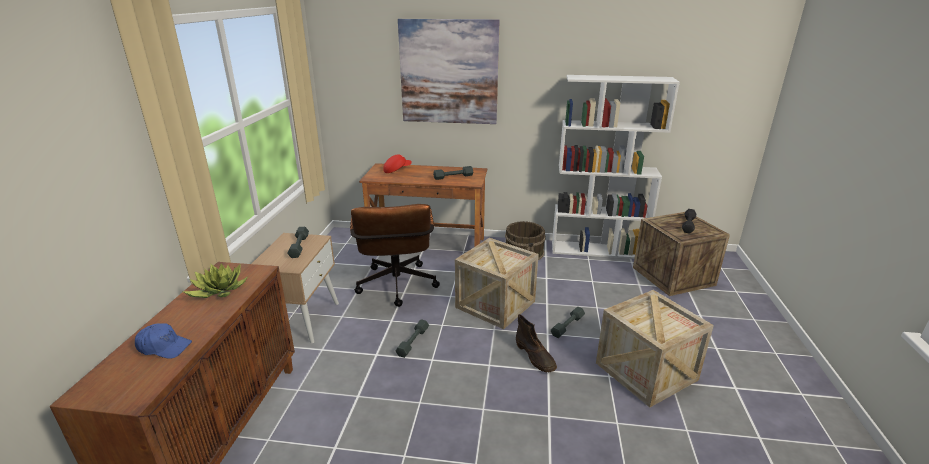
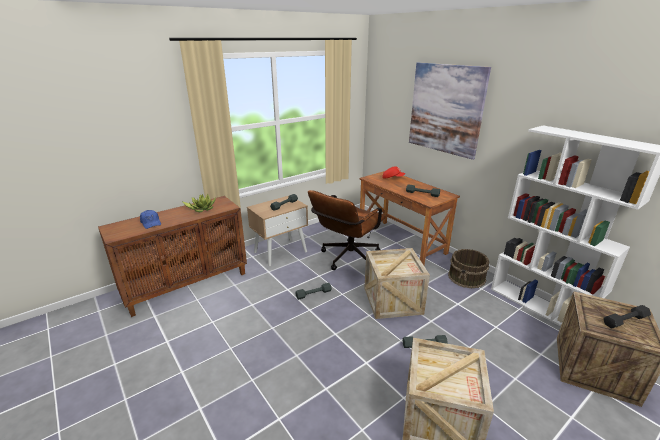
camera: 45 degrees right, 0 degrees up
brown boot [516,314,557,373] -> none

